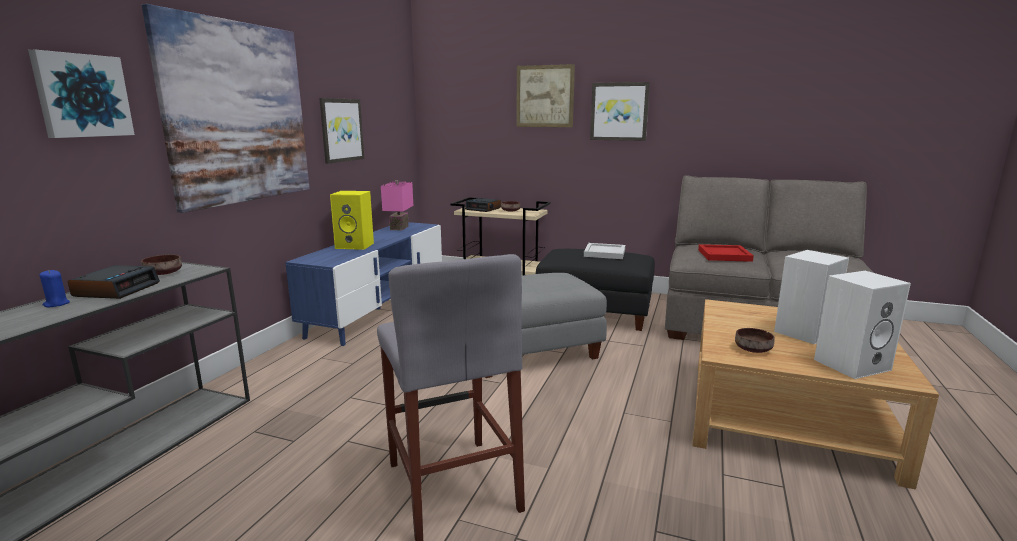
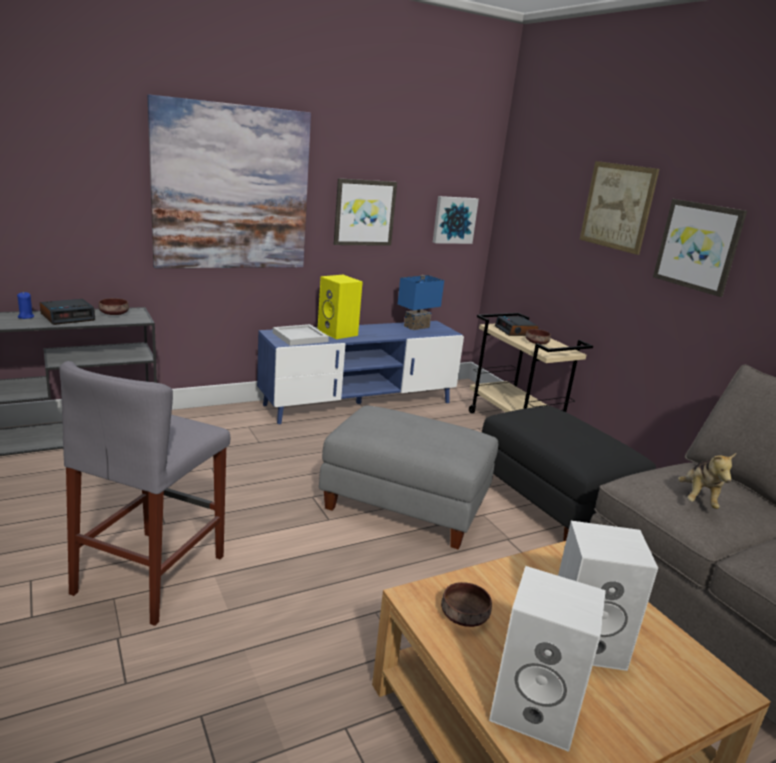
camera: 40 degrees right, 5 degrees up
picture [28,50,135,138] -> picture moved to [433,196,479,244]
pink table lamp [381,180,413,230] -> blue table lamp [398,275,444,330]
white tray [584,243,625,259] -> white tray moved to [273,324,329,346]
red tray [698,244,754,262] -> plush toy [678,453,736,509]

